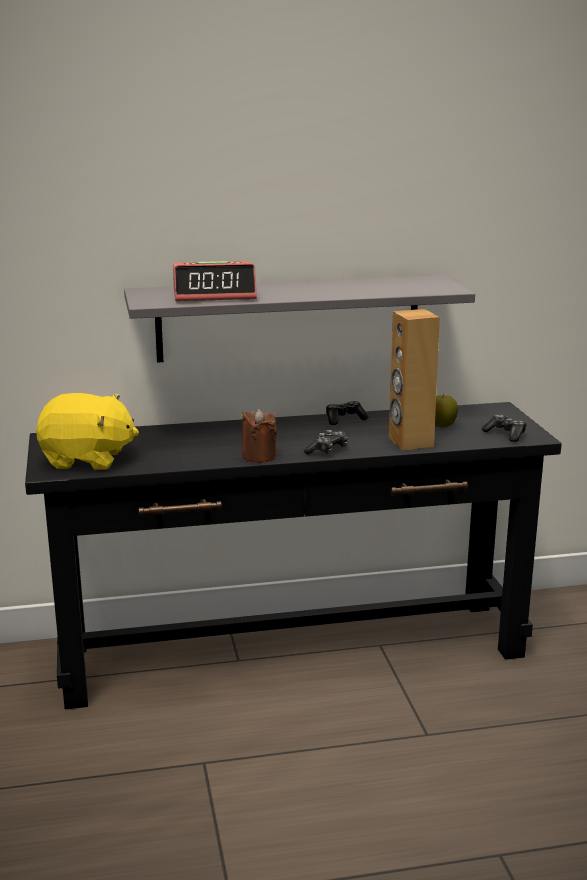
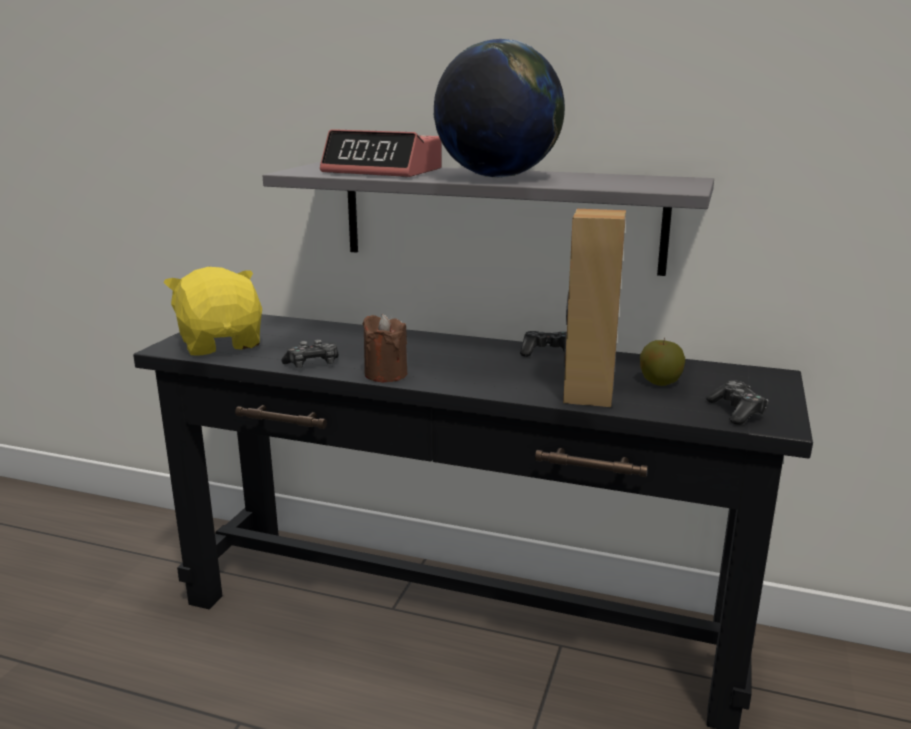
camera: 30 degrees right, 0 degrees up
yellow plush toy [36,393,139,470] -> yellow plush toy turned 150 degrees counterclockwise [164,267,262,356]
game controller [304,430,348,455] -> game controller moved to [282,339,339,368]
none -> globe [433,39,565,178]

